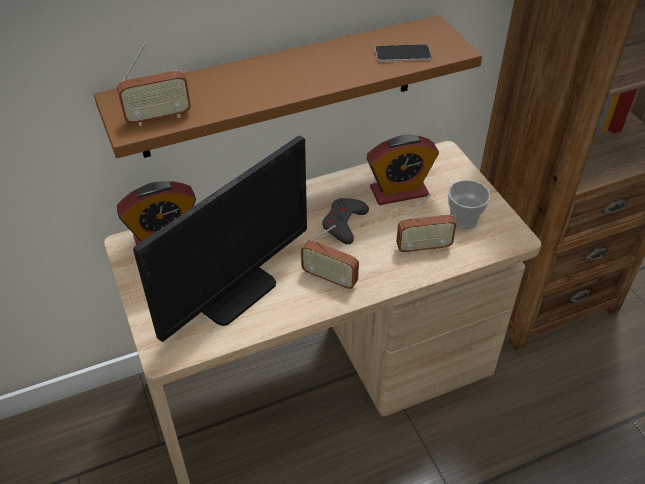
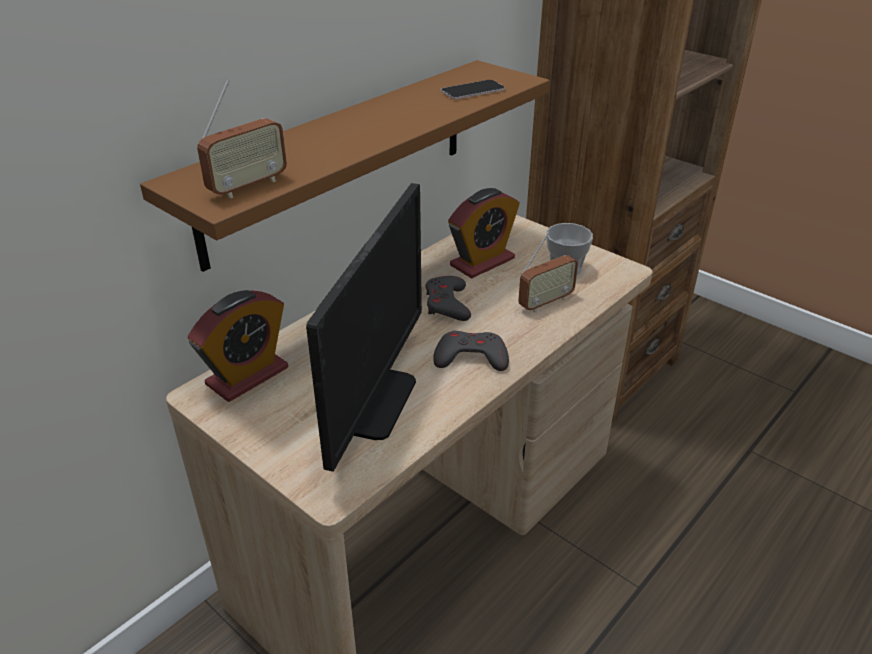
camera: 25 degrees left, 10 degrees down
radio [301,225,359,290] -> grey game controller [433,330,509,371]

